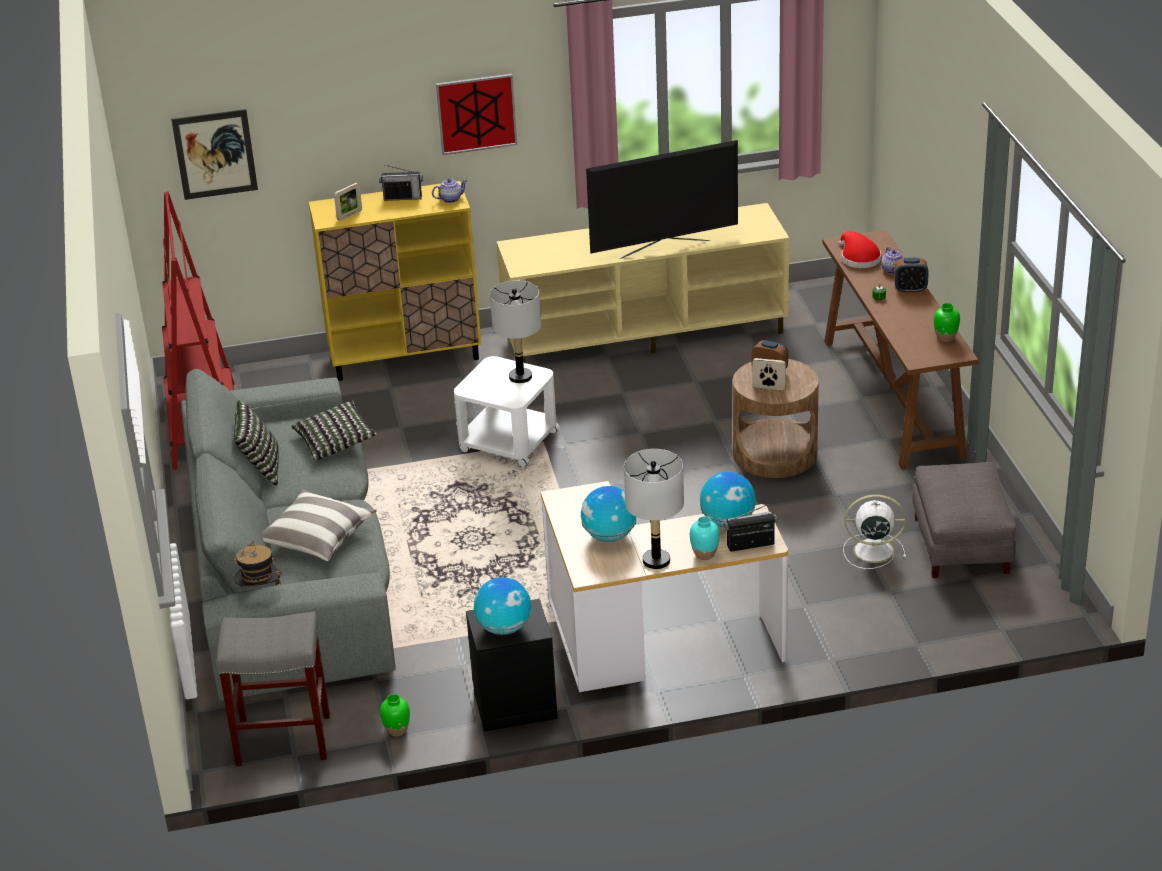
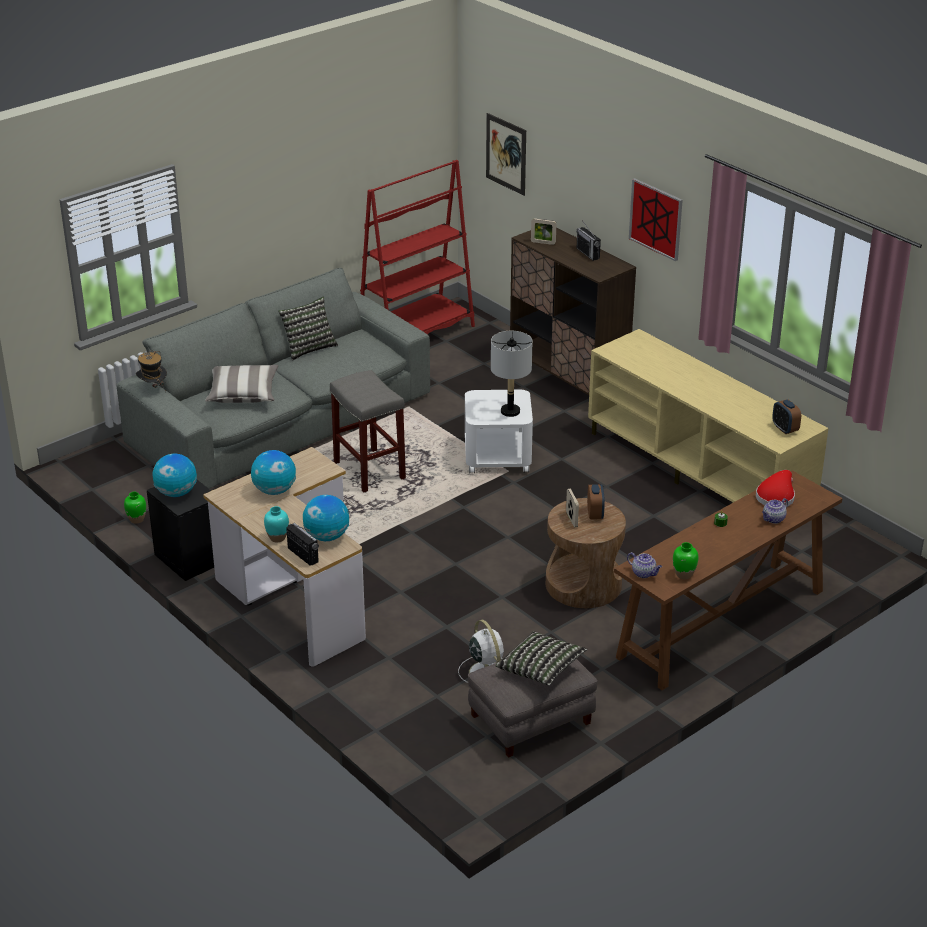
camera: 60 degrees right, 0 degrees up
grey stool [216,611,330,766] -> grey stool moved to [330,370,406,492]
pillow [292,400,376,461] -> pillow moved to [496,631,587,686]
yellow cabinet [309,181,481,381] -> brown cabinet [510,227,636,395]
teapot [432,179,467,203] -> teapot moved to [627,552,662,578]
television [586,140,738,259] -> none
grey table lamp [624,449,684,569] -> none
alarm clock [894,258,929,293] -> alarm clock moved to [772,399,801,434]

